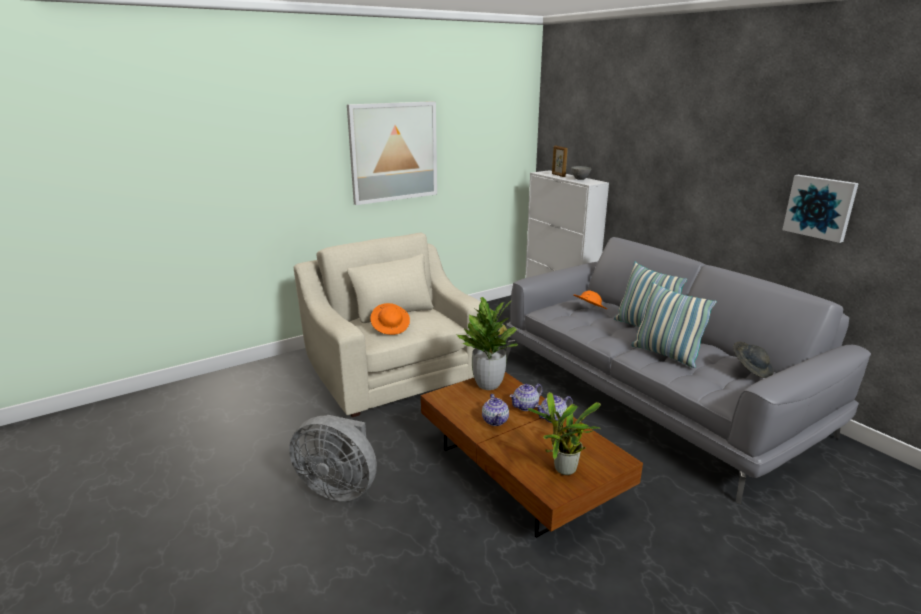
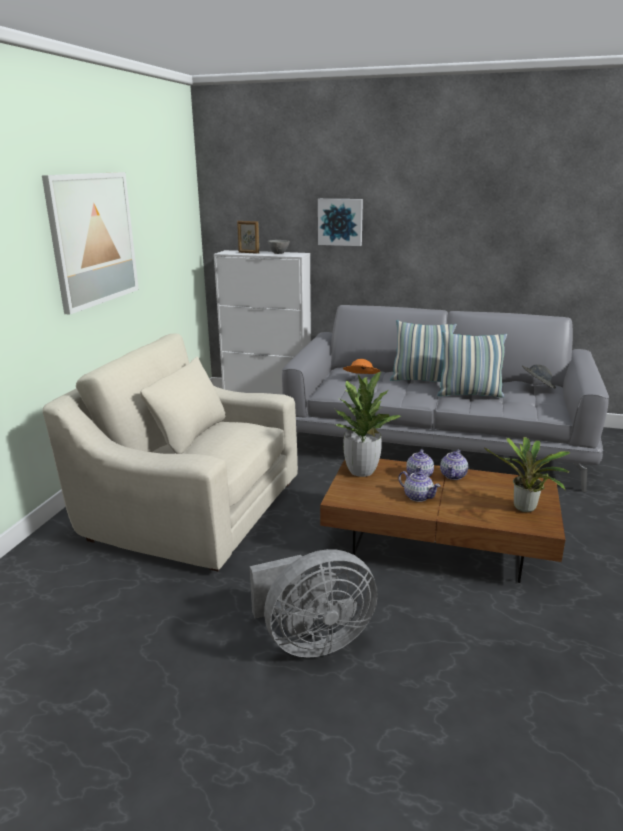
camera: 40 degrees left, 0 degrees up
orange hat [370,303,410,335] -> none
picture [782,175,859,243] -> picture moved to [318,199,363,246]

